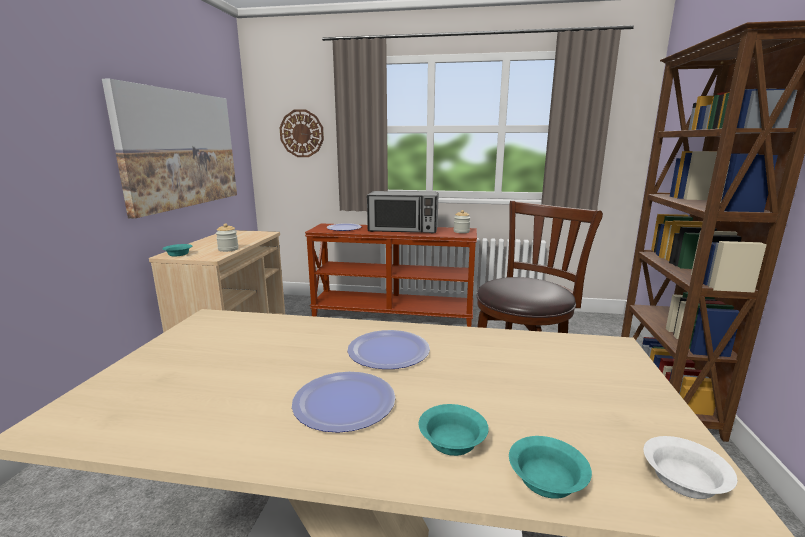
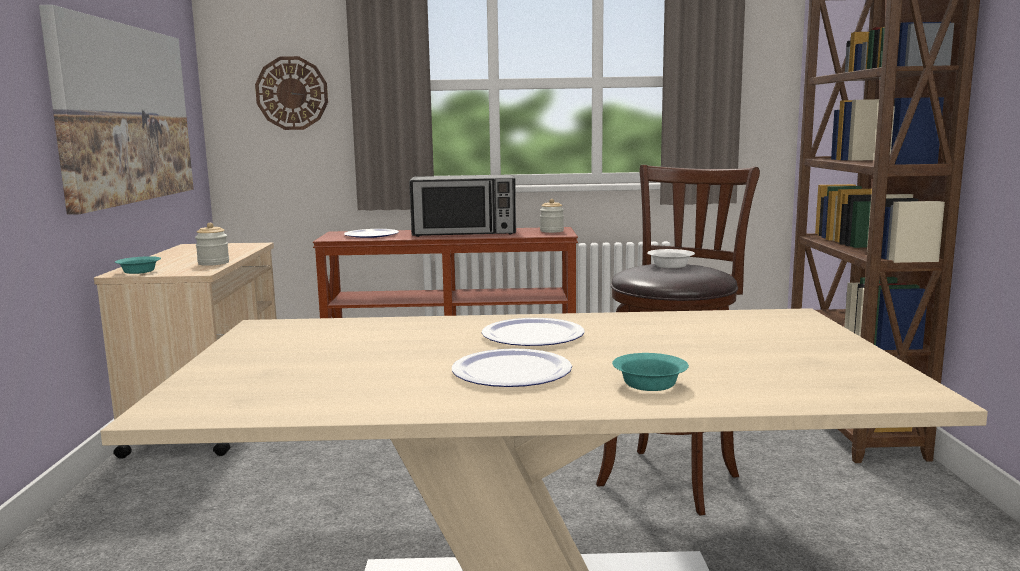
camera: 10 degrees left, 5 degrees down
turquoise bowl [509,436,592,499] -> none
white bowl [643,436,737,499] -> white bowl moved to [647,249,695,268]

